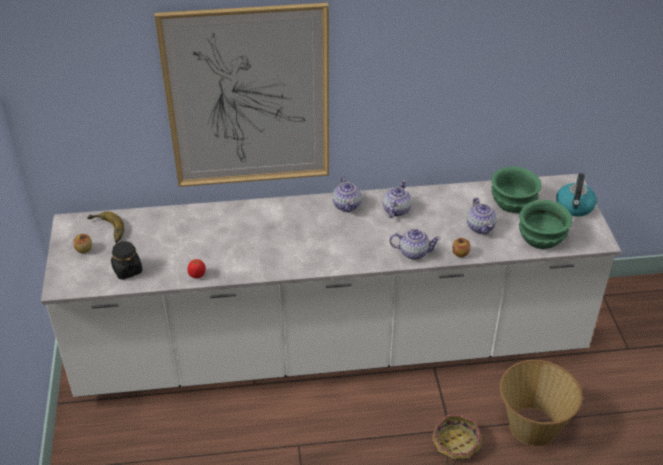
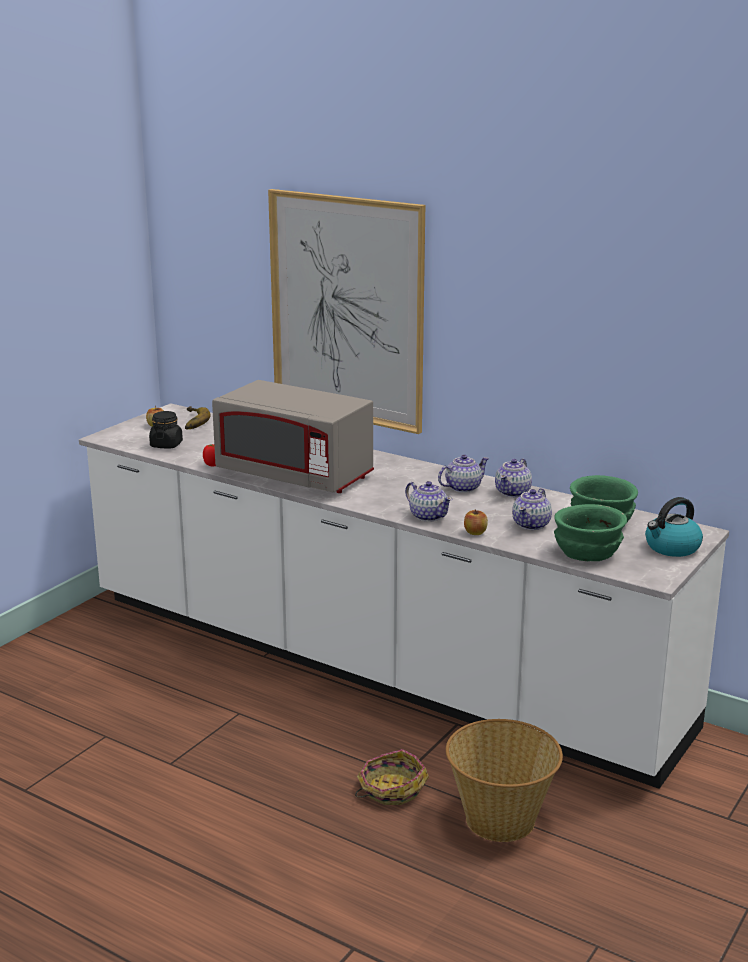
camera: 40 degrees right, 20 degrees down
teapot [333,177,361,213] -> teapot moved to [495,458,532,497]
none -> grey microwave [212,380,374,493]

